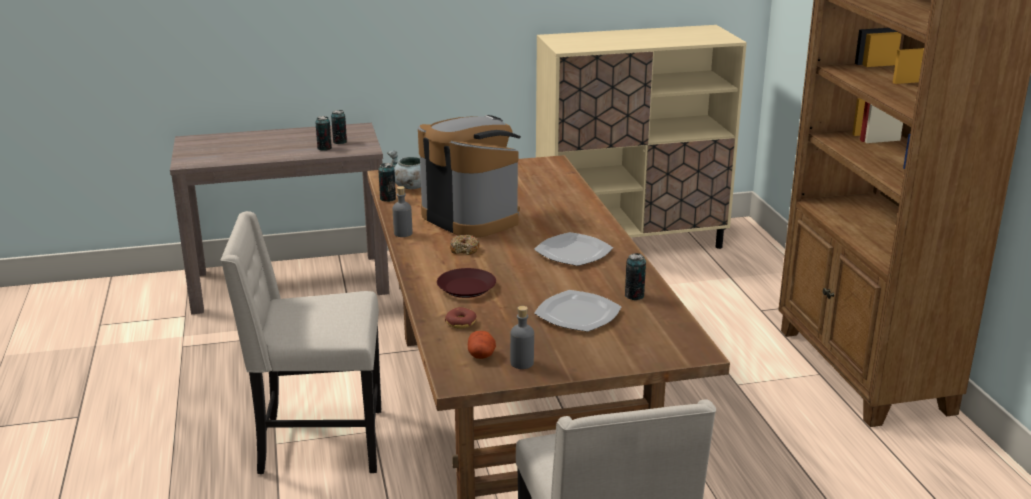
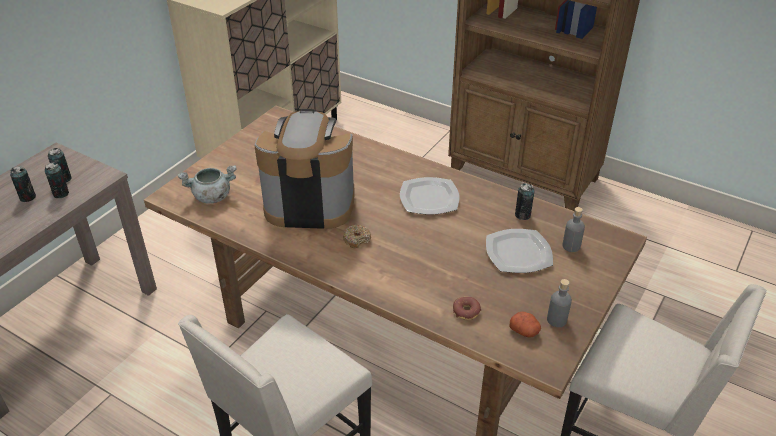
camera: 45 degrees left, 15 degrees up
can [378,163,396,202] -> can moved to [10,166,36,202]
grey bottle [393,186,412,237] -> grey bottle moved to [563,207,585,252]
brown plate [437,268,496,298] -> none

